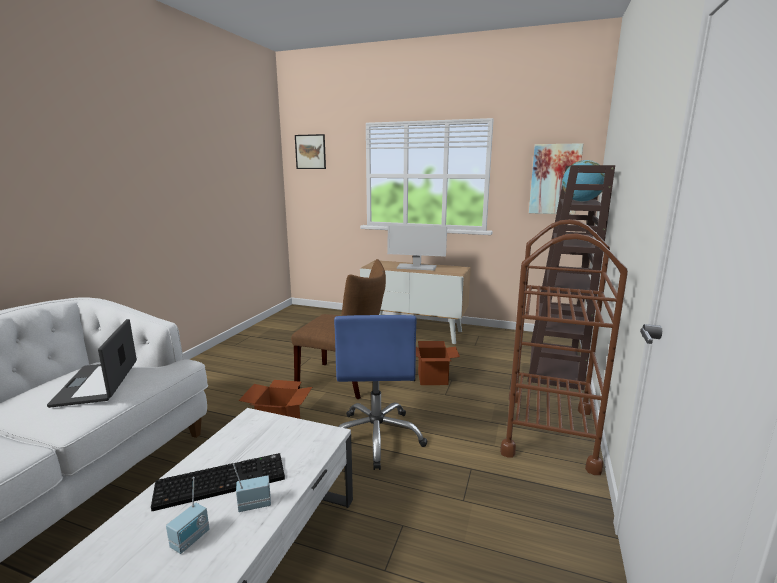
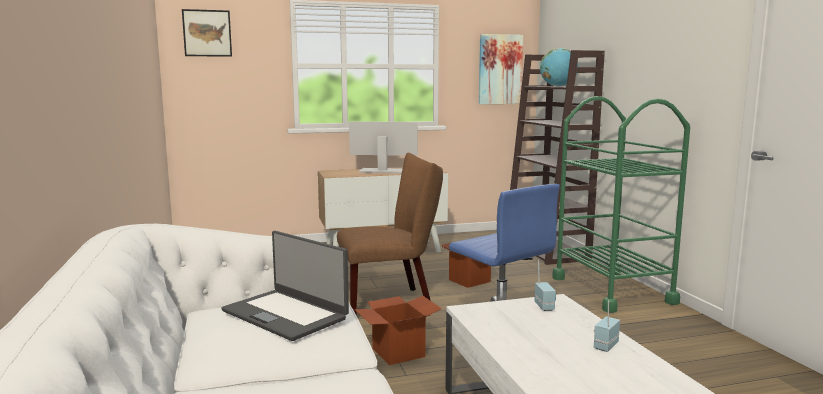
camera: 35 degrees left, 5 degrees down
keyboard [151,453,285,511] -> none
radio [166,477,209,554] -> radio moved to [534,260,556,311]
monitor [387,225,447,270] -> monitor turned 150 degrees counterclockwise [349,121,418,174]
brown cart [500,219,628,475] -> green cart [552,96,690,313]

